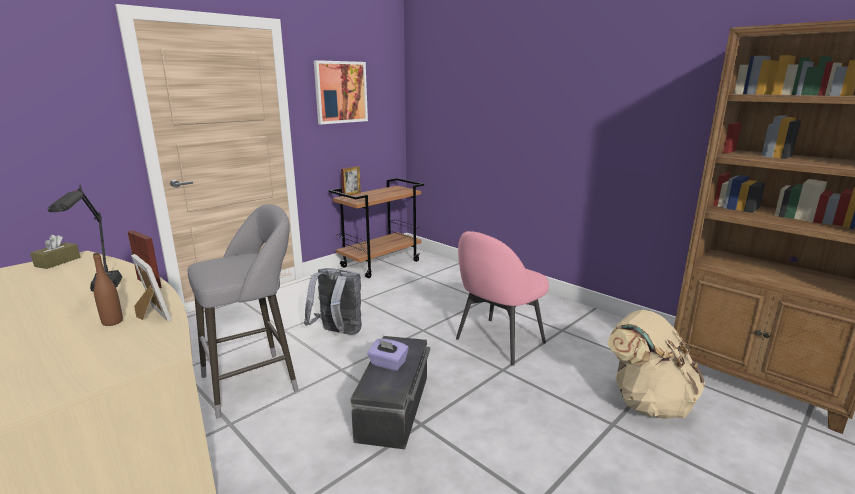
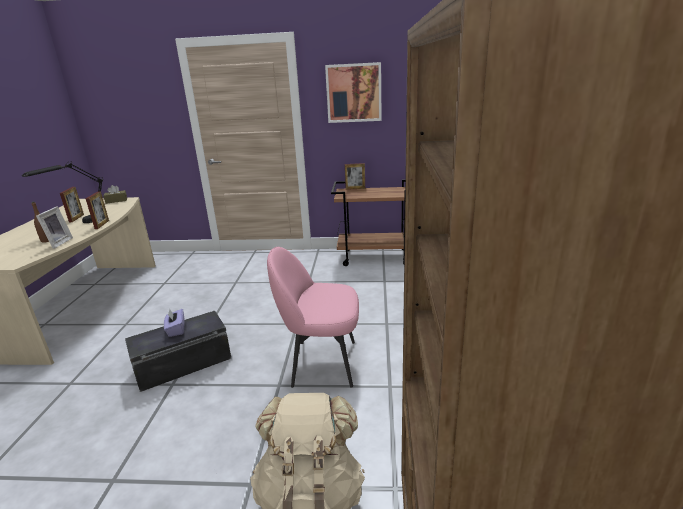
camera: 50 degrees right, 5 degrees up
grey stool [188,204,299,418] -> none
grey backpack [304,268,362,335] -> none
none -> picture frame [60,187,84,223]

